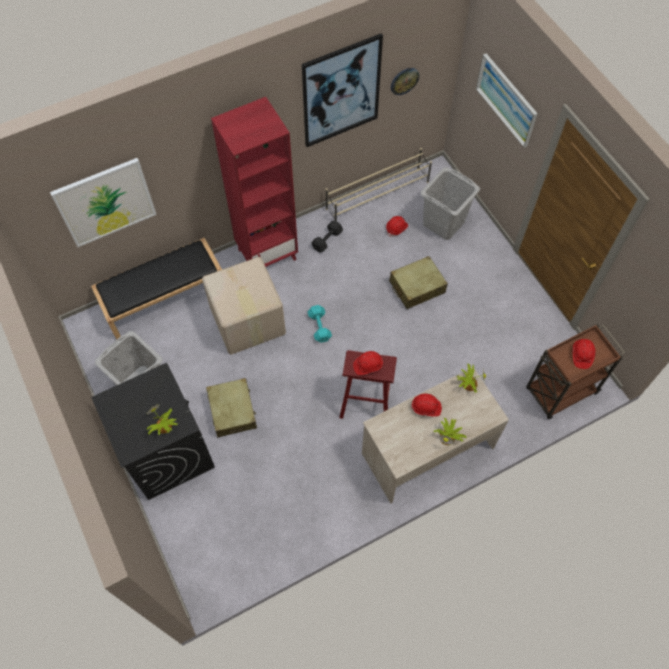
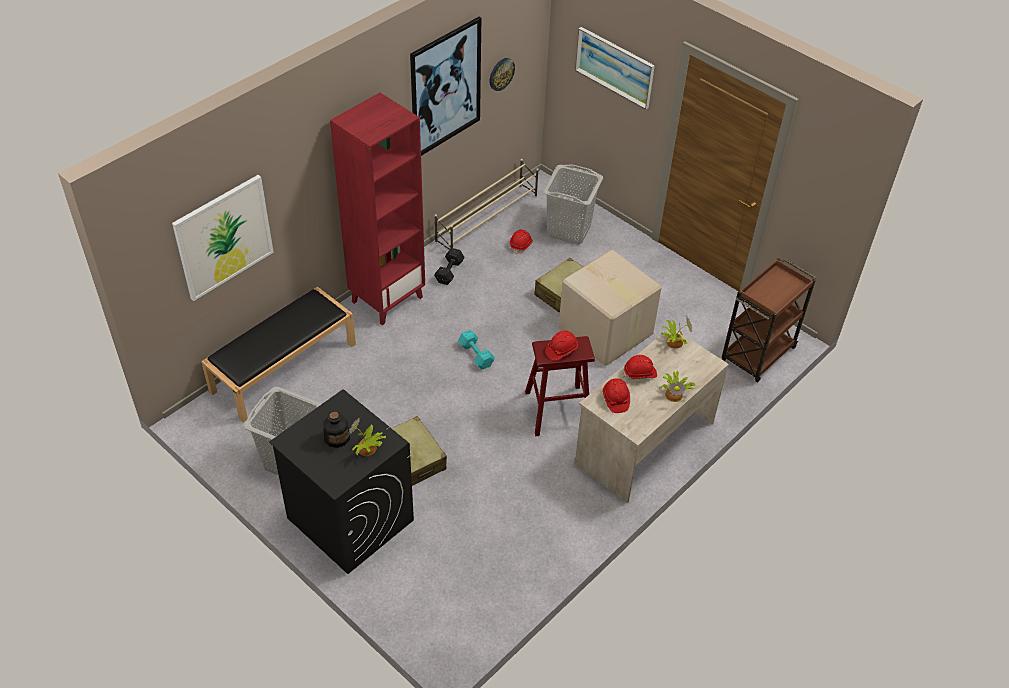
camera: 20 degrees left, 15 degrees down
cardboard box [202,257,286,355] -> cardboard box moved to [559,250,661,366]
red hard hat [573,339,596,369] -> red hard hat moved to [603,379,630,413]
none -> bottle [323,411,350,448]

